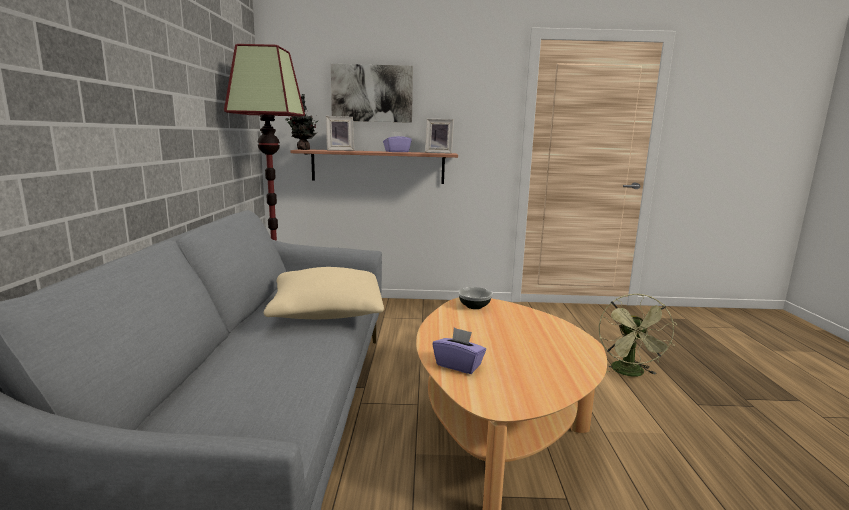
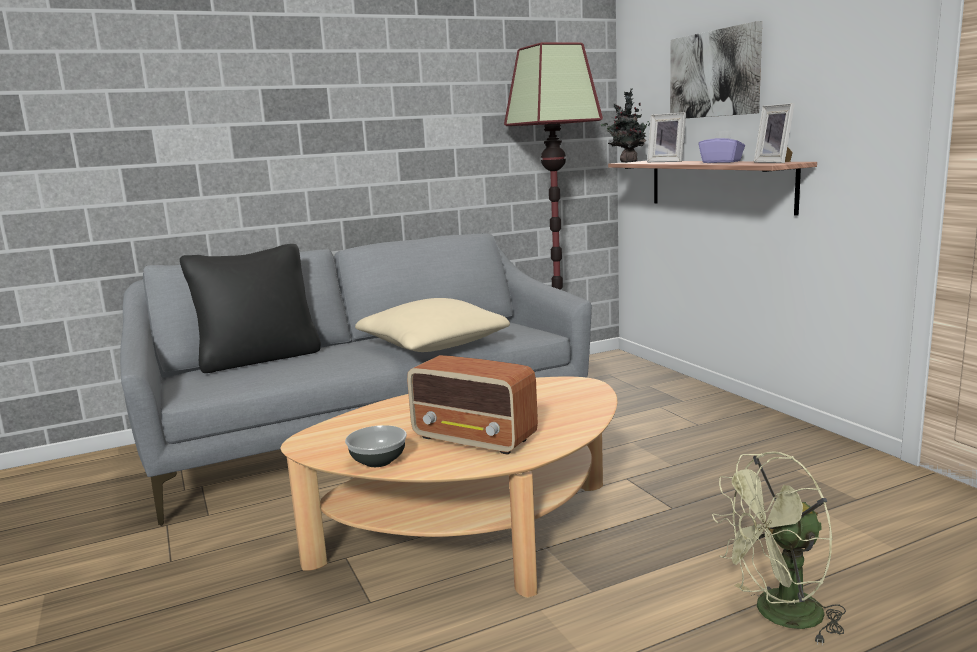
camera: 65 degrees right, 0 degrees up
purple tissue box [433,328,486,374] -> none
bowl [458,287,493,309] -> bowl moved to [345,425,407,467]
none -> black pillow [180,244,321,373]
none -> radio [407,355,538,455]

